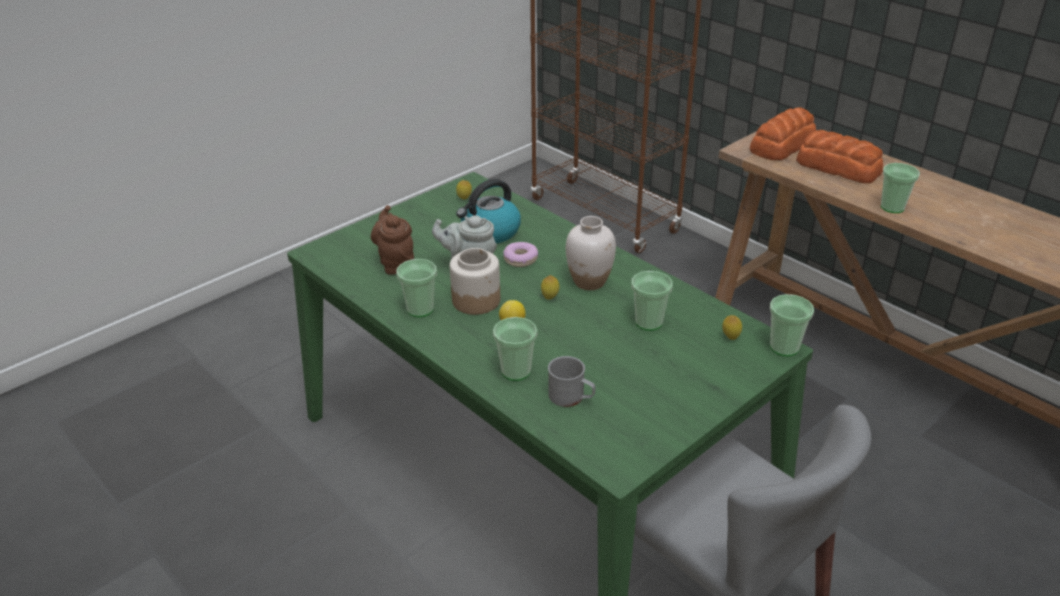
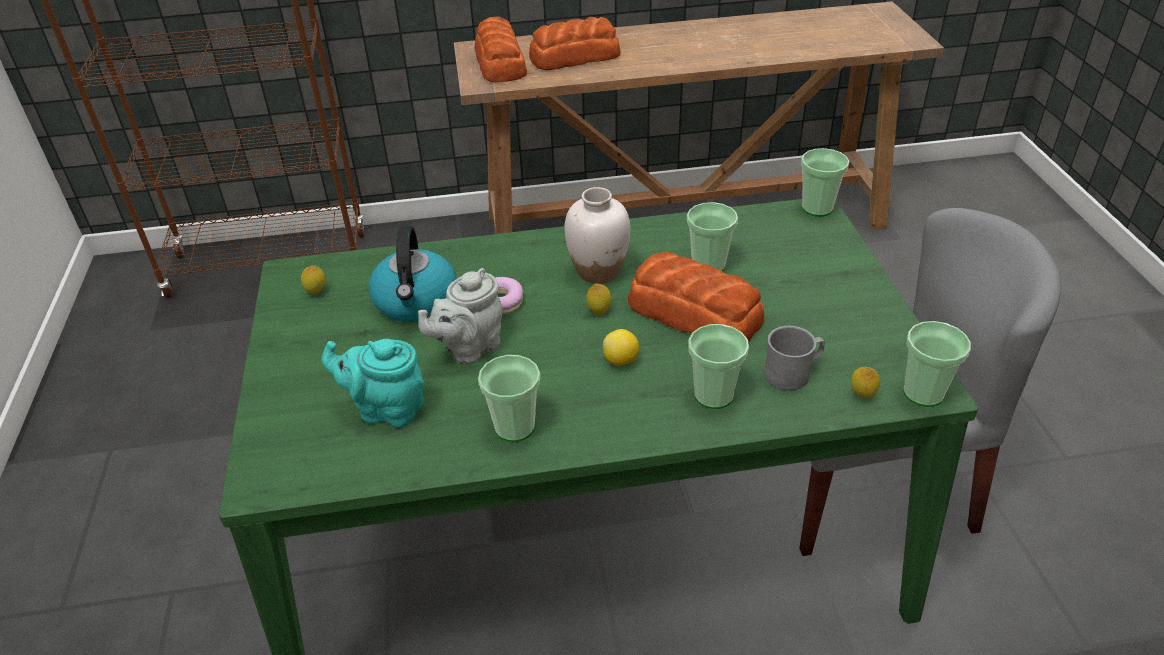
camera: 55 degrees left, 5 degrees up
brown teapot [371,205,414,275] -> turquoise teapot [322,339,425,428]
jar [450,248,500,315] -> none
lemon [722,315,742,340] -> lemon moved to [851,367,880,398]
cup [881,163,920,213] -> cup moved to [903,321,971,407]
none -> bread [628,252,764,342]

